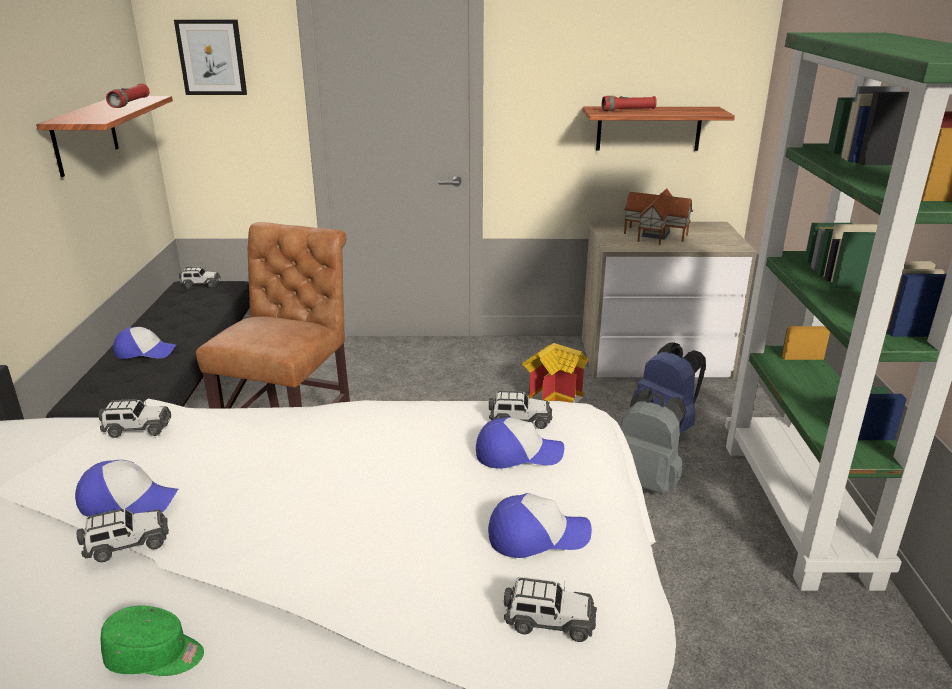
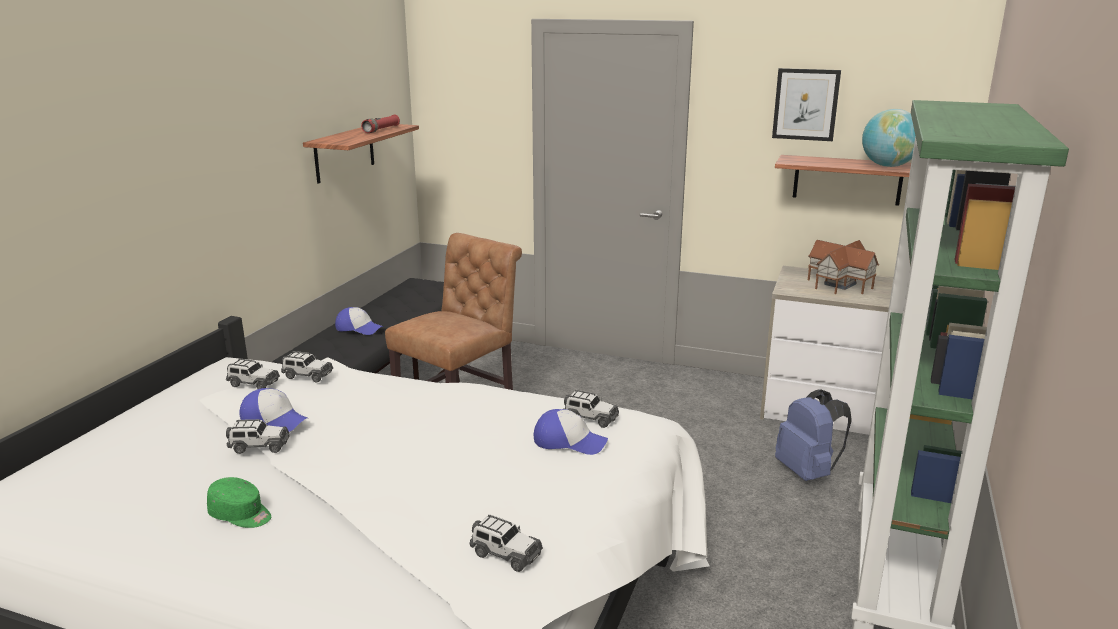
camera: 20 degrees right, 5 degrees down
picture [174,19,247,95] -> picture moved to [772,68,841,141]
toy car [179,267,221,288] -> toy car moved to [226,358,280,389]
cap [488,493,592,558] -> none
toy house [522,343,588,403] -> none
red flashlight [602,96,657,111] -> none
grey backpack [620,389,687,494] -> none
none -> globe [862,109,915,167]

